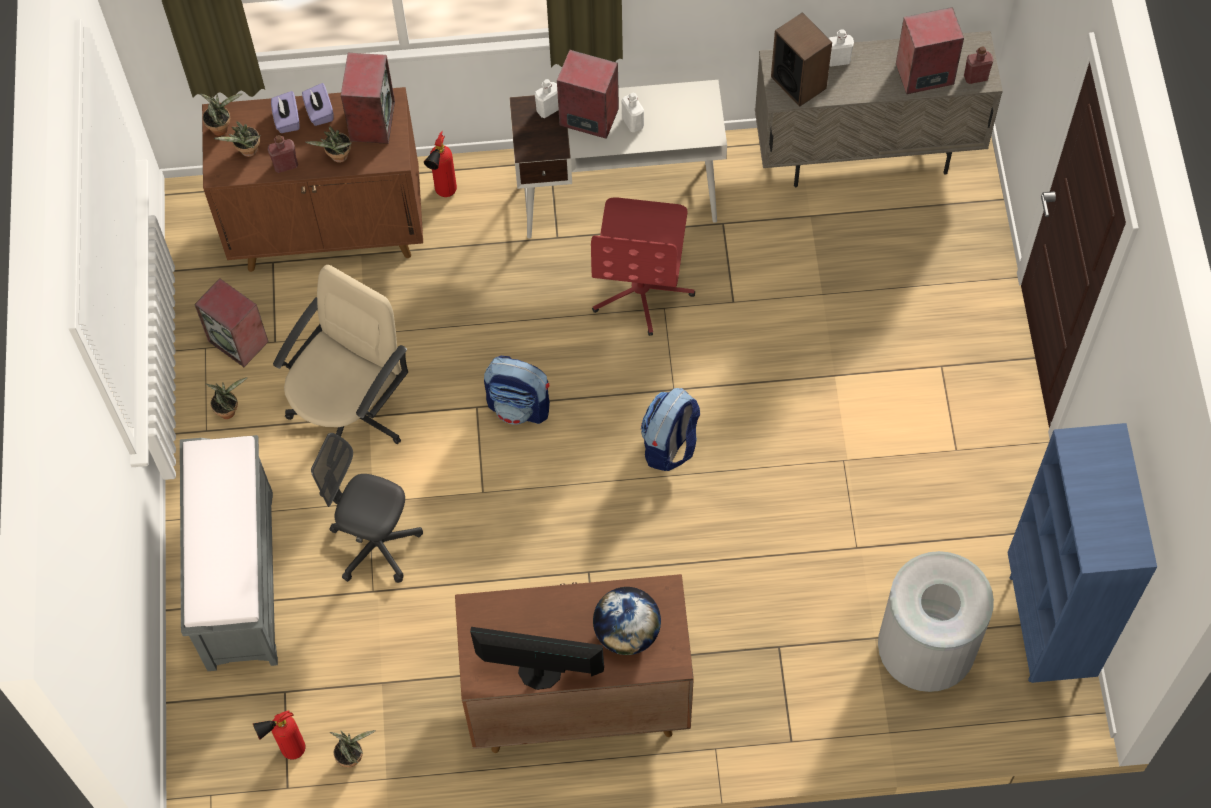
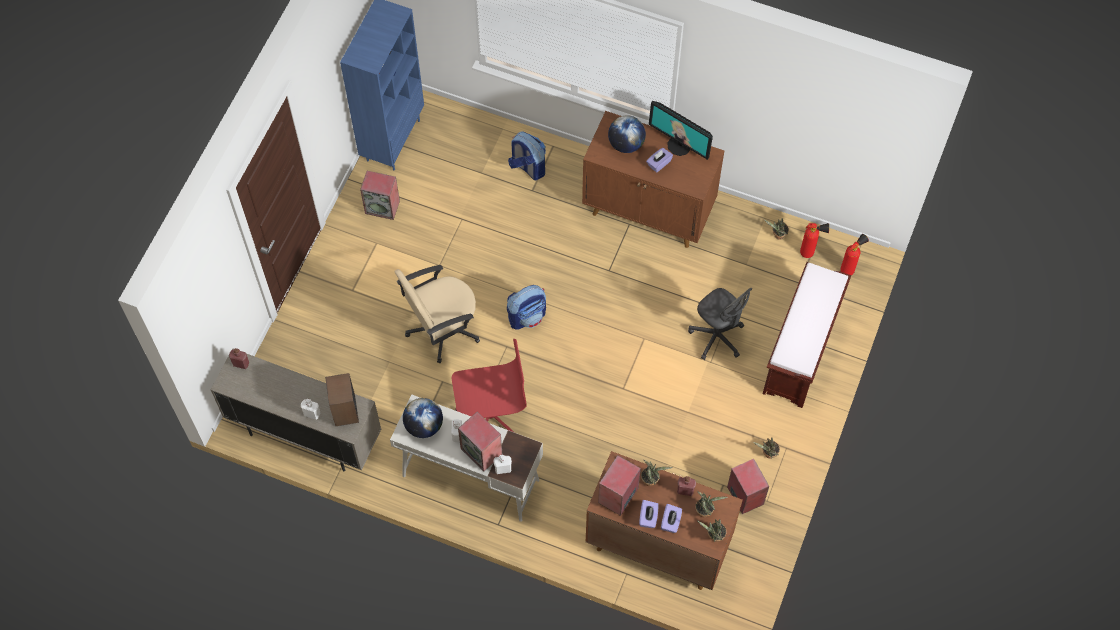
camera: 155 degrees left, 0 degrees up
grey bench [180,435,278,671] -> brown bench [763,262,851,408]
beige office chair [273,265,408,444] -> beige office chair moved to [395,265,480,363]
fire extinguisher [424,131,457,197] -> fire extinguisher moved to [840,234,869,276]
backpack [484,356,550,425] -> backpack moved to [508,131,546,180]
red office chair [591,197,695,336] -> red office chair turned 45 degrees clockwise [452,339,527,433]
grey trash can [878,551,994,692] -> none
speaker [896,7,964,94] -> speaker moved to [360,171,400,220]
none -> globe [403,398,443,438]
none -> purple tissue box [646,148,673,173]

